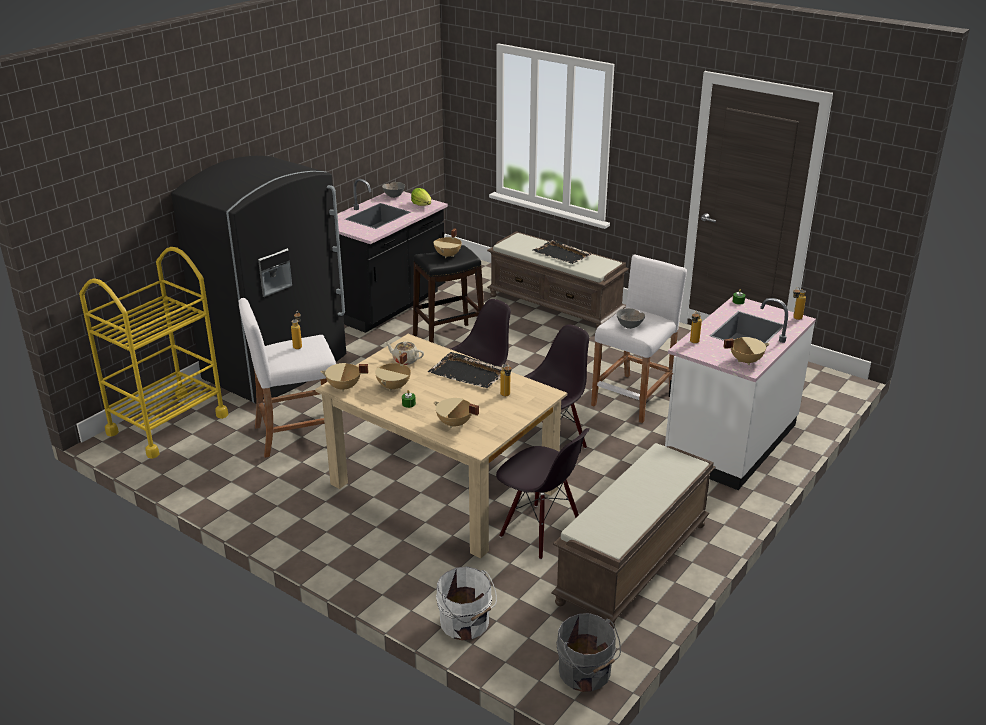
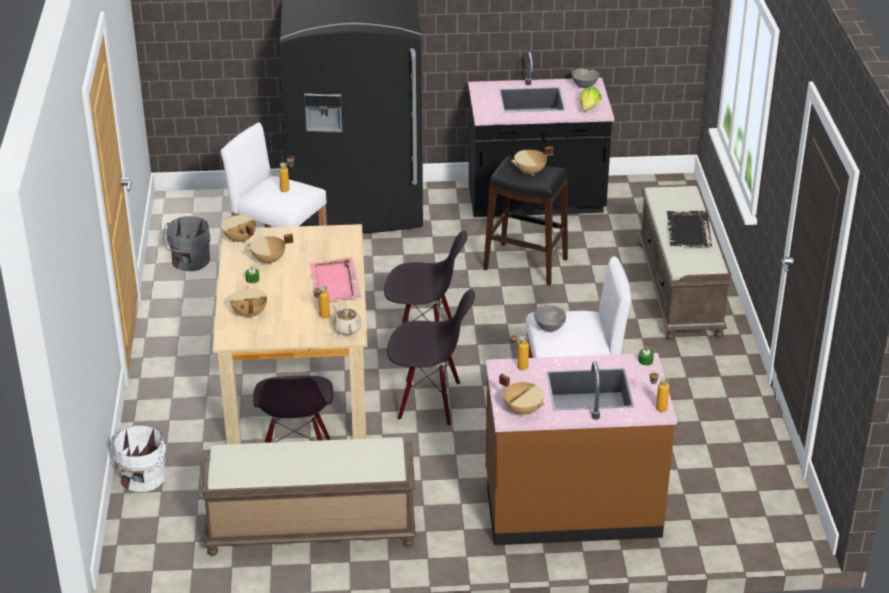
camera: 50 degrees right, 5 degrees up
yellow cart [79,247,228,459] -> none
beige teapot [385,342,424,365] -> beige teapot moved to [332,301,362,335]
black tray [428,352,502,388] -> pink tray [308,257,361,302]
grey bucket [556,613,621,692] -> grey bucket moved to [163,216,210,271]
white counter [665,296,816,490] -> brown counter [486,353,677,545]

